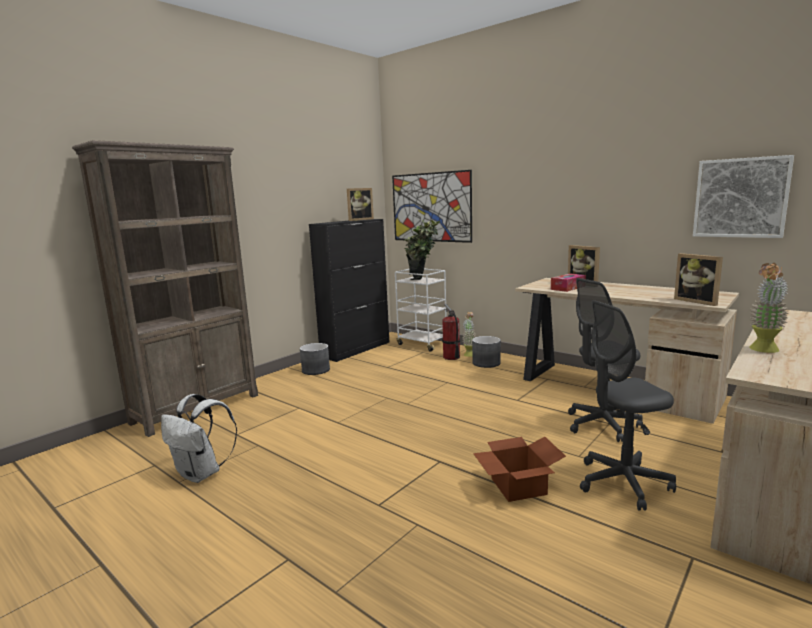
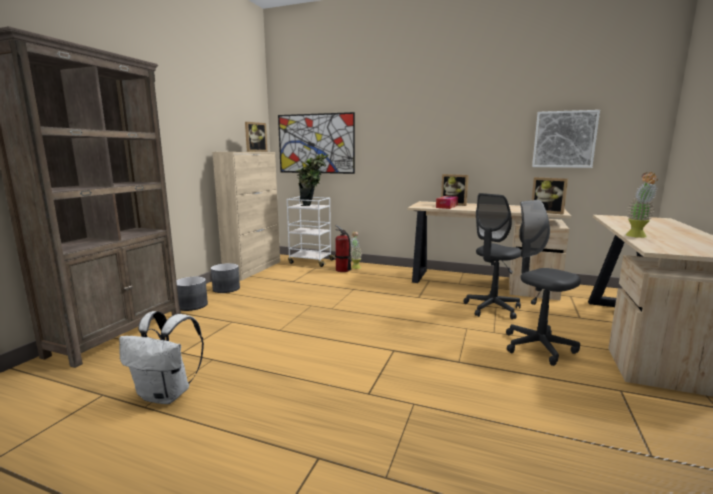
camera: 20 degrees left, 0 degrees up
black cabinet [309,219,389,362] -> beige cabinet [212,152,280,281]
grey planter [472,336,501,368] -> grey planter moved to [176,277,208,311]
cardboard box [473,437,566,502] -> none
grey office chair [580,300,676,511] -> grey office chair turned 90 degrees clockwise [506,200,581,366]

